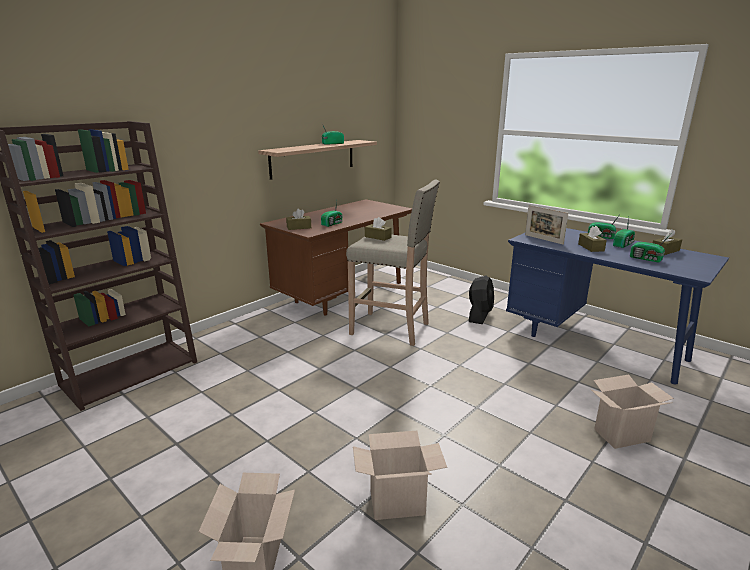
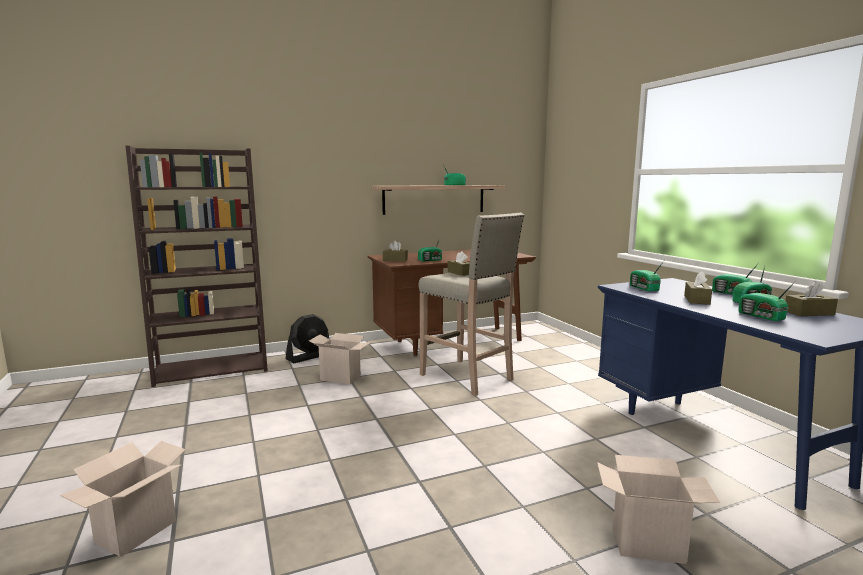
camera: 25 degrees right, 10 degrees down
cardboard box [353,431,447,520] -> cardboard box moved to [309,333,370,384]
black fan [469,276,494,324] -> black fan moved to [286,314,329,363]
picture frame [525,205,568,245] -> radio [630,261,664,292]

